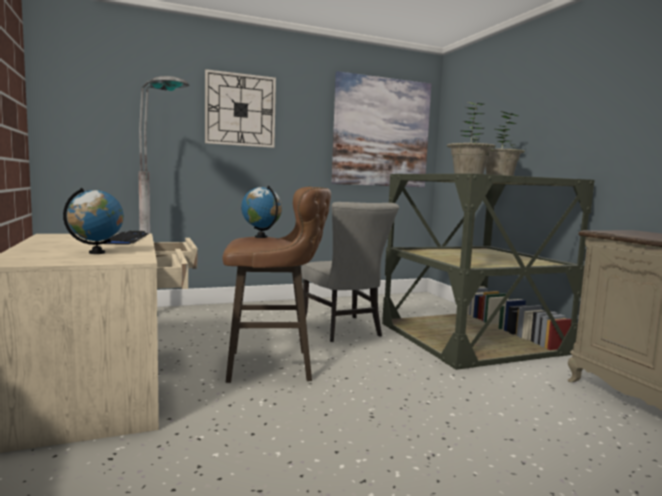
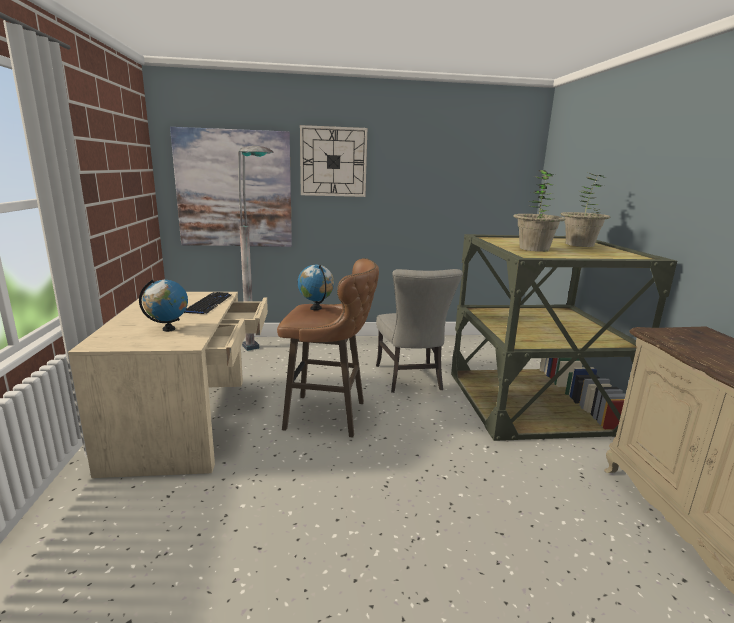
camera: 15 degrees right, 10 degrees up
picture [332,71,431,187] -> picture moved to [170,127,292,247]

